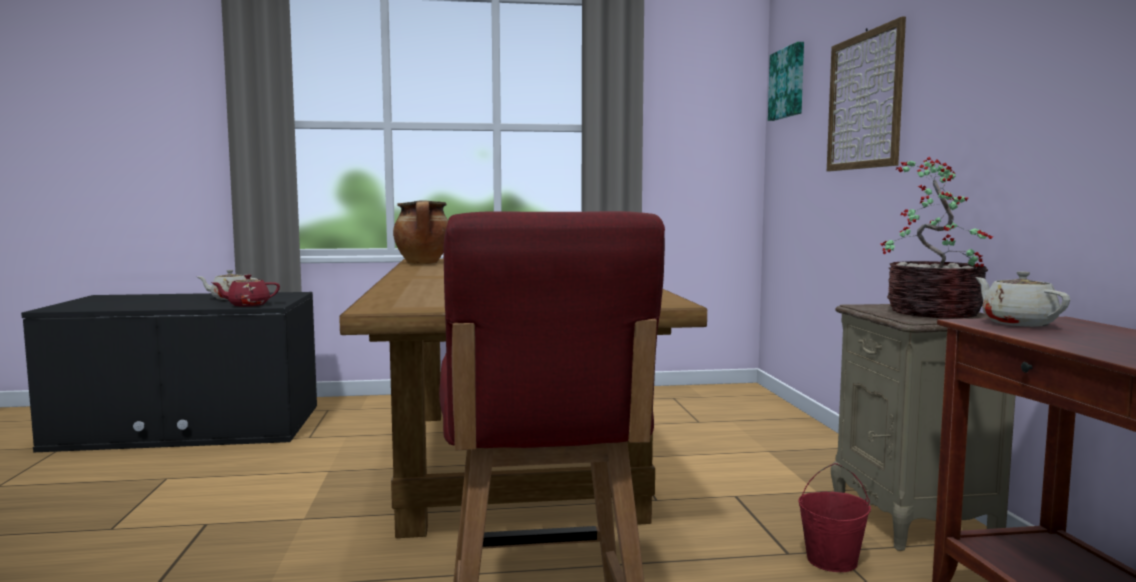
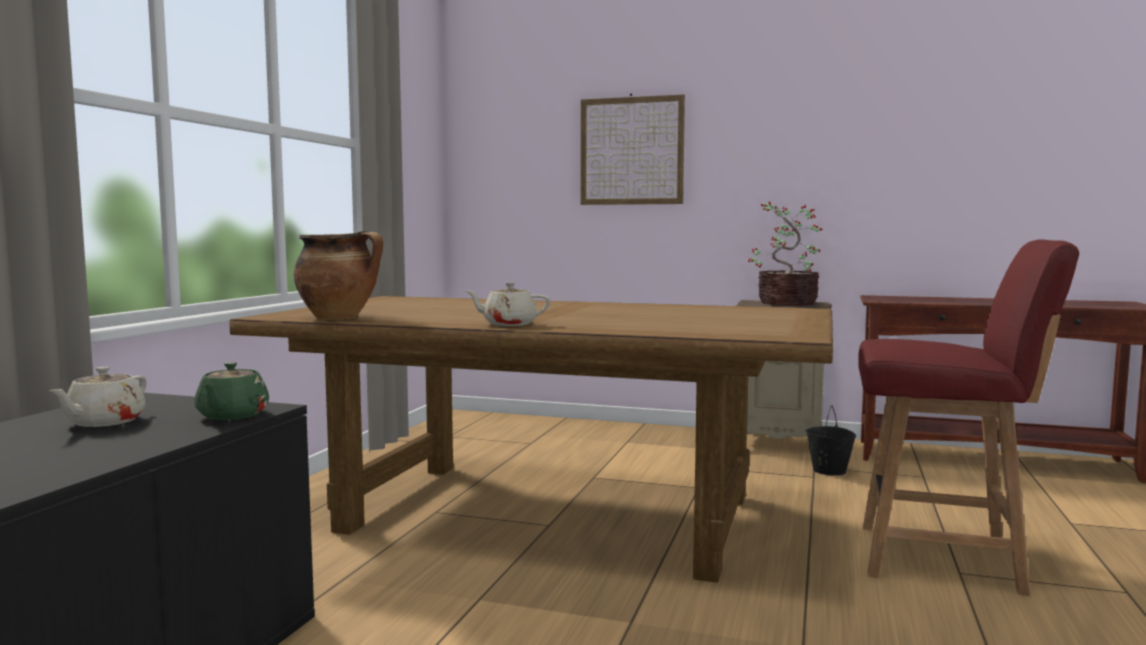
camera: 65 degrees left, 0 degrees up
red teapot [211,274,280,307] -> green teapot [194,362,269,420]
picture [768,42,804,121] -> none
red bucket [798,463,871,572] -> black bucket [806,405,856,476]
beige teapot [975,271,1070,327] -> beige teapot moved to [466,282,550,326]

